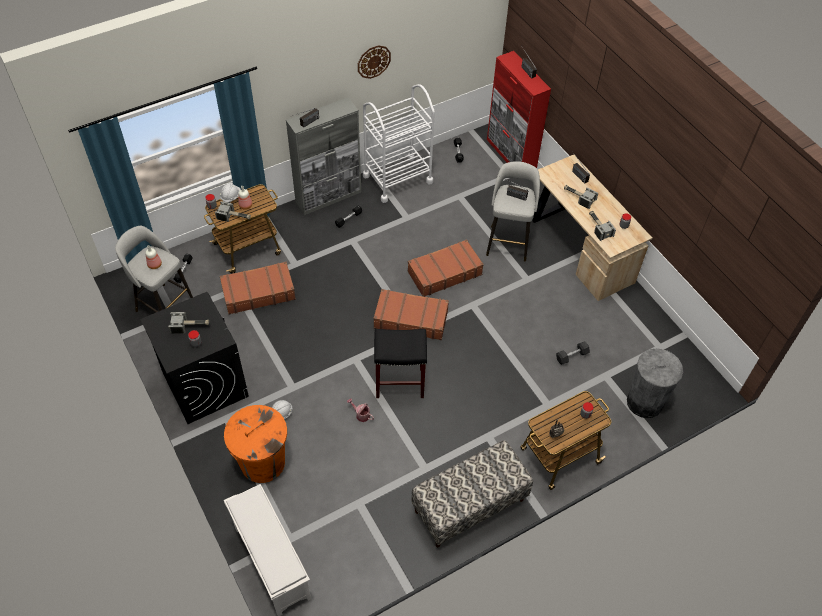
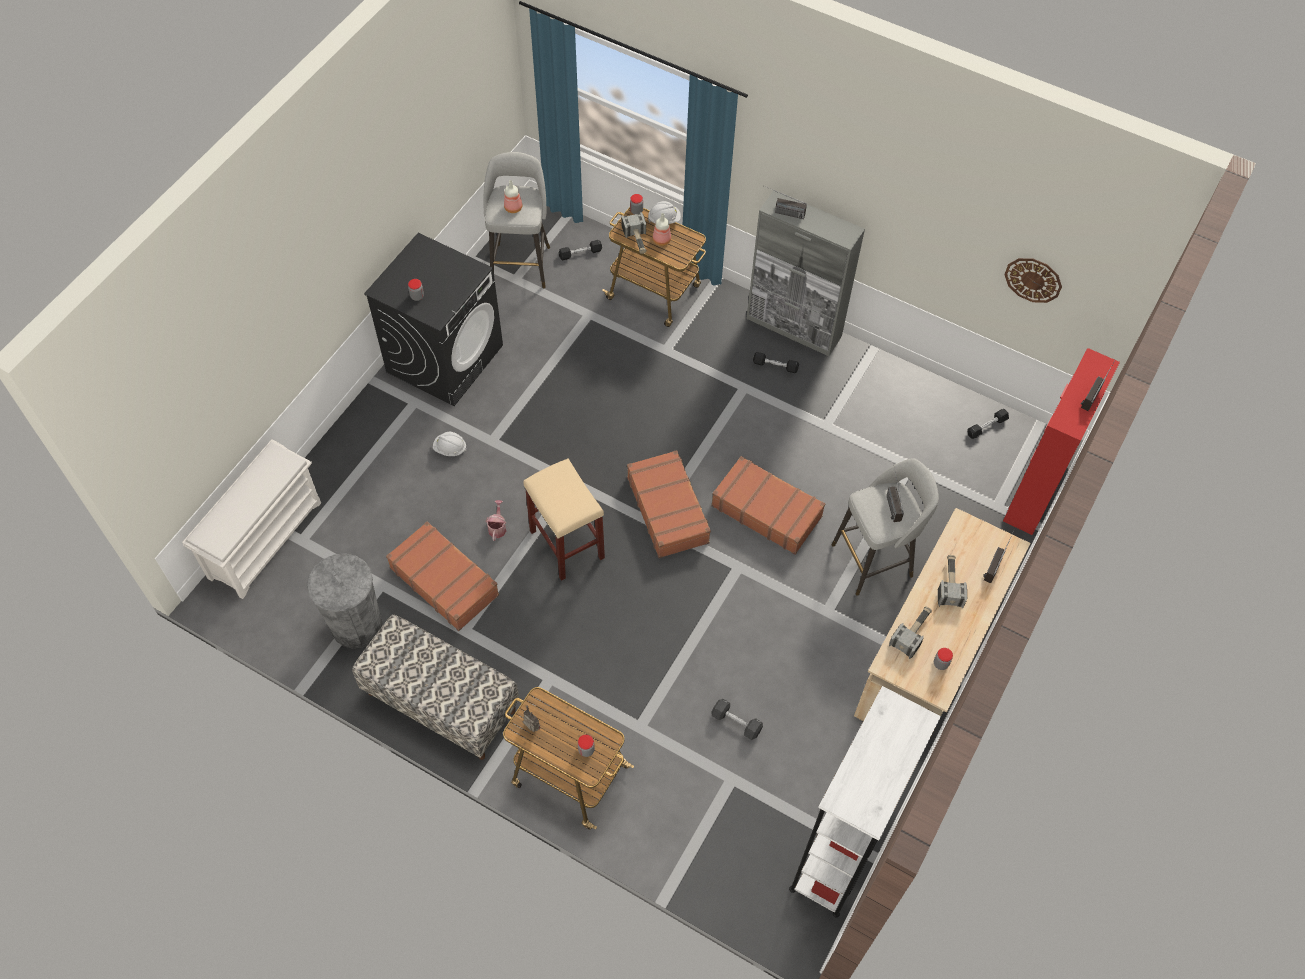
camera: 60 degrees right, 5 degrees up
hammer [168,312,209,334] -> none
brown suitcase [220,262,296,315] -> brown suitcase moved to [386,521,499,631]
orange trash can [224,405,287,483] -> none
wall clock [358,45,391,79] -> wall clock moved to [1004,258,1062,303]
white cart [363,84,435,203] -> none
black stool [374,329,427,398] -> beige stool [523,459,605,581]
grey trash can [627,348,683,418] -> grey trash can moved to [307,553,383,648]
none -> white bookcase [789,686,941,917]

